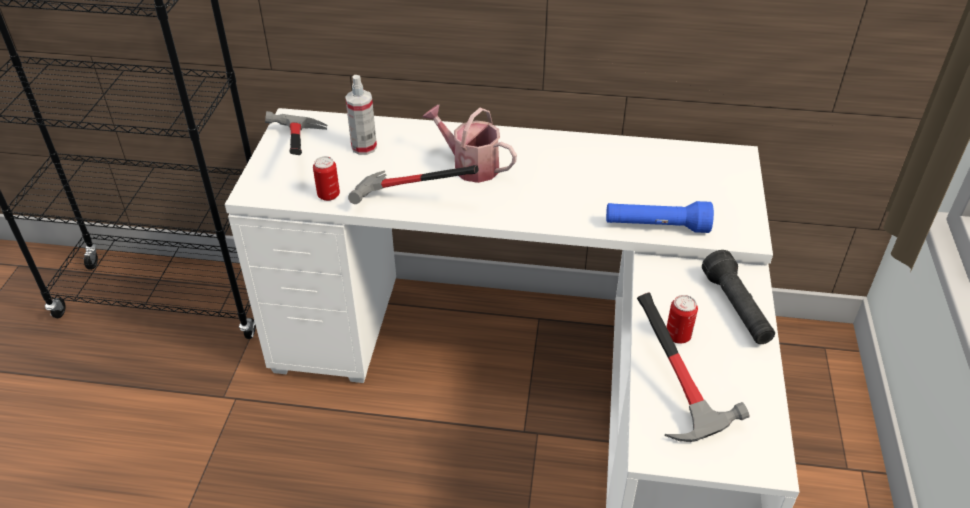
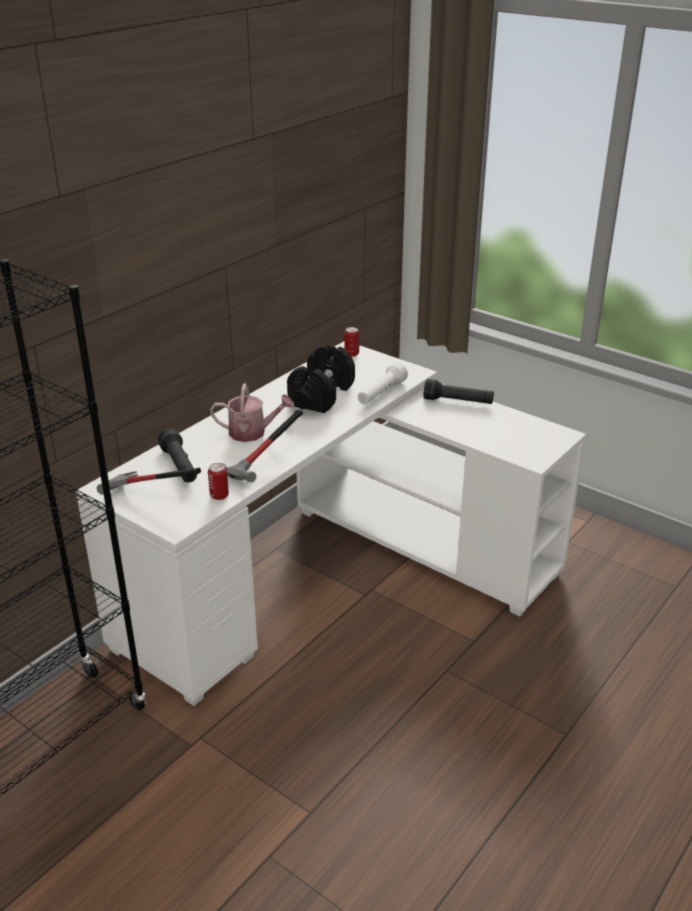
camera: 60 degrees left, 10 degrees down
spray bottle [345,75,377,155] -> black flashlight [158,428,197,483]
watering can [422,105,517,183] -> watering can turned 150 degrees counterclockwise [210,384,294,442]
blue flashlight [606,201,714,233] -> white flashlight [358,362,408,404]
hammer [637,292,749,442] -> none
can [667,295,698,344] -> can moved to [344,327,359,357]
none -> black dumbbell [287,344,355,413]

